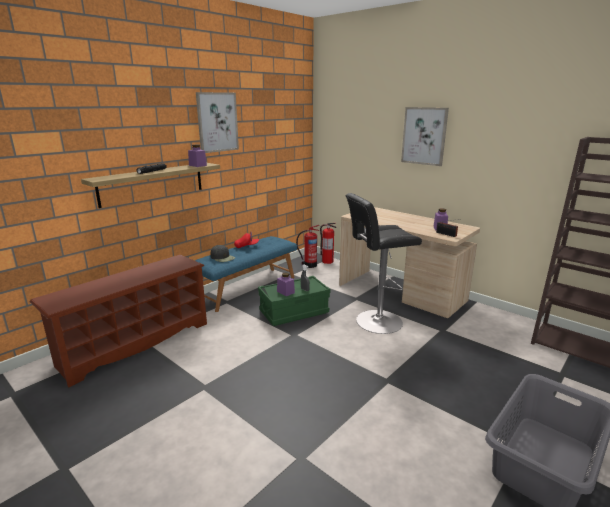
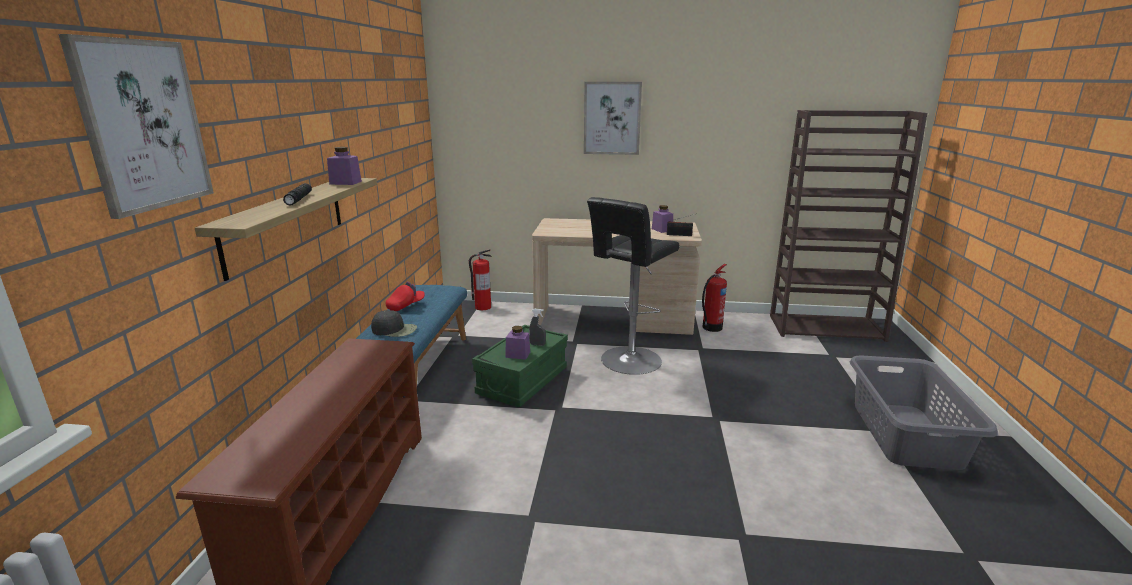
camera: 35 degrees left, 0 degrees up
picture [196,92,239,153] -> picture moved to [58,34,214,219]
fire extinguisher [296,225,319,268] -> fire extinguisher moved to [702,264,727,332]

